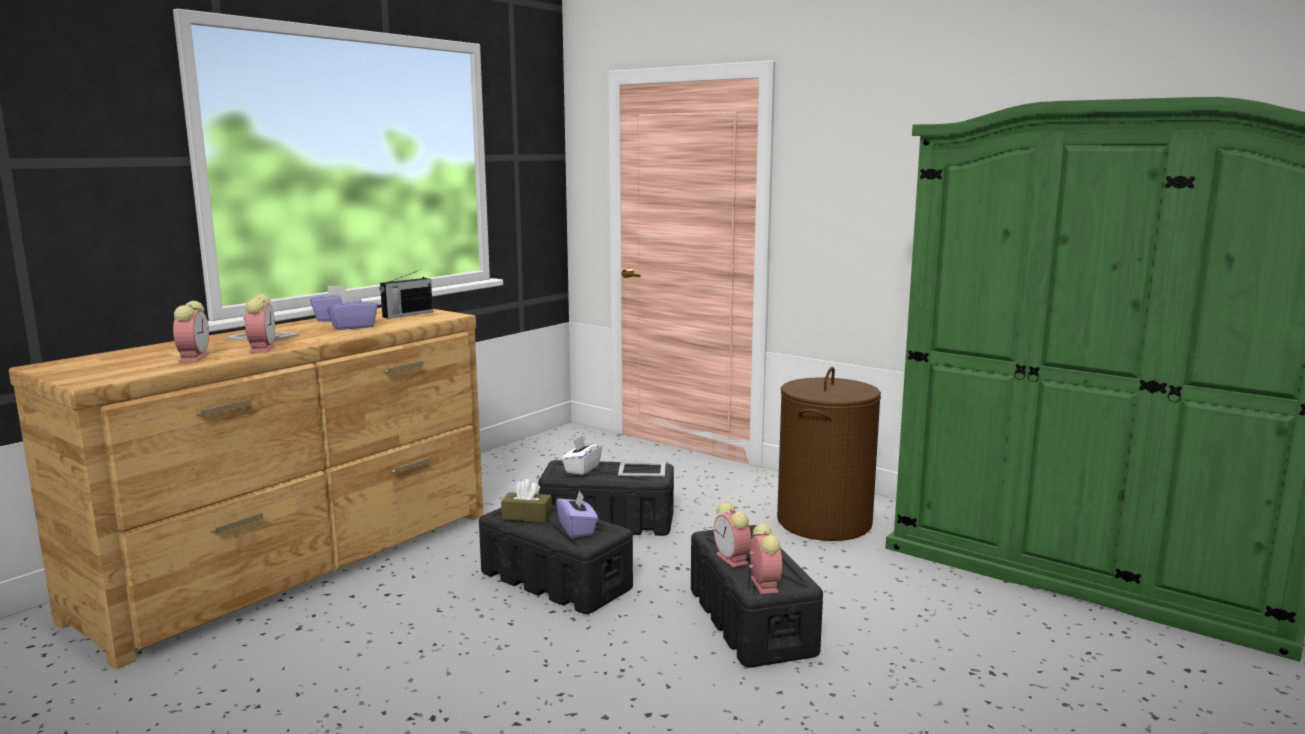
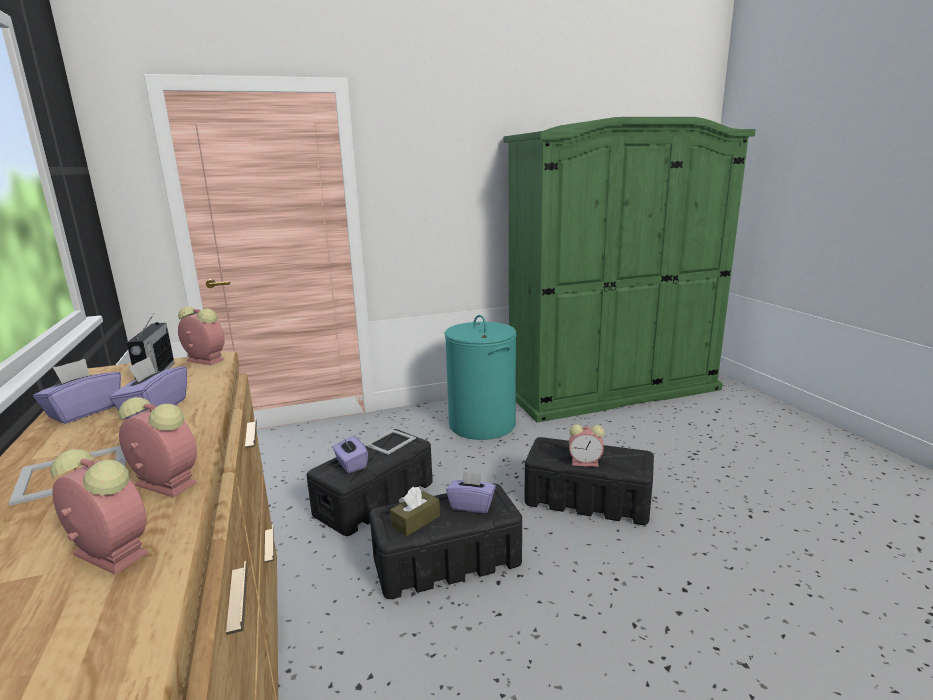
camera: 55 degrees left, 5 degrees up
white tissue box [561,436,602,475] -> purple tissue box [332,436,368,473]
alarm clock [749,524,782,594] -> alarm clock moved to [178,306,225,365]
brown laundry basket [777,367,881,541] -> turquoise laundry basket [444,315,516,440]

